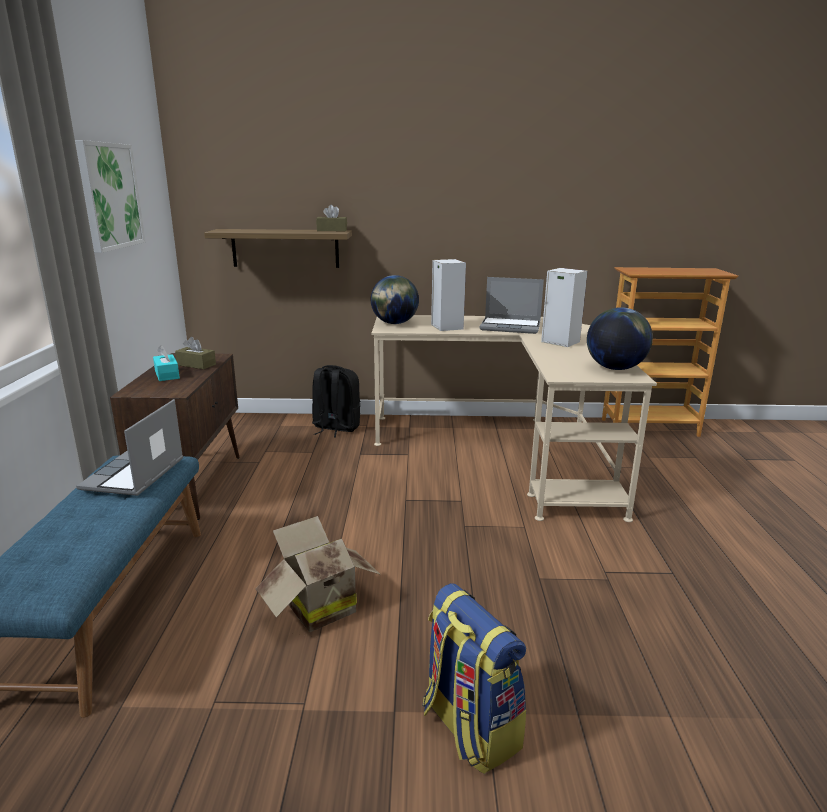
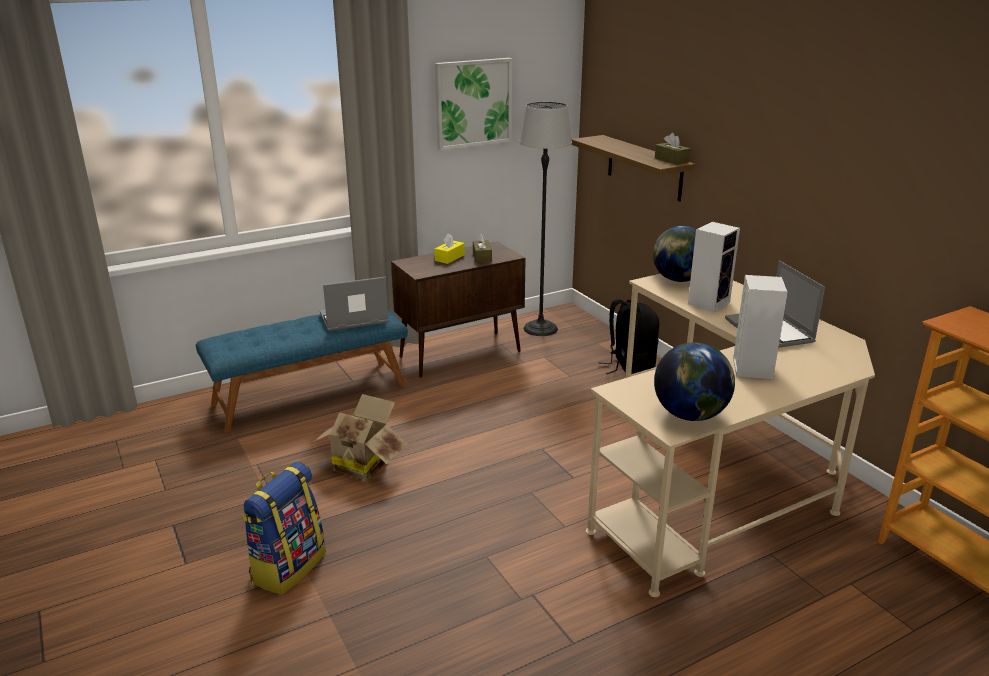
camera: 60 degrees right, 5 degrees up
turquoise tissue box [153,345,180,381] -> yellow tissue box [434,233,465,264]
none -> floor lamp [519,102,572,336]

